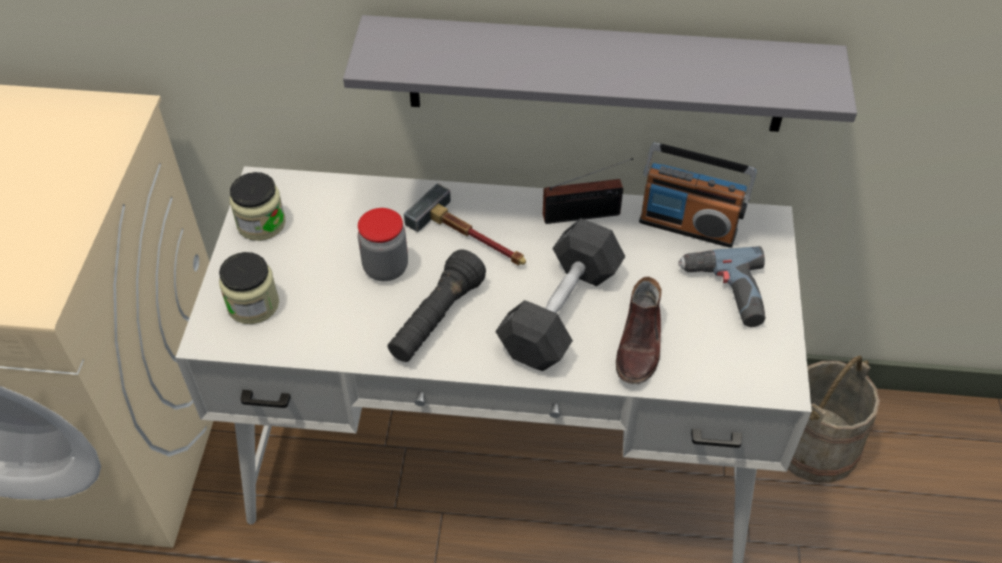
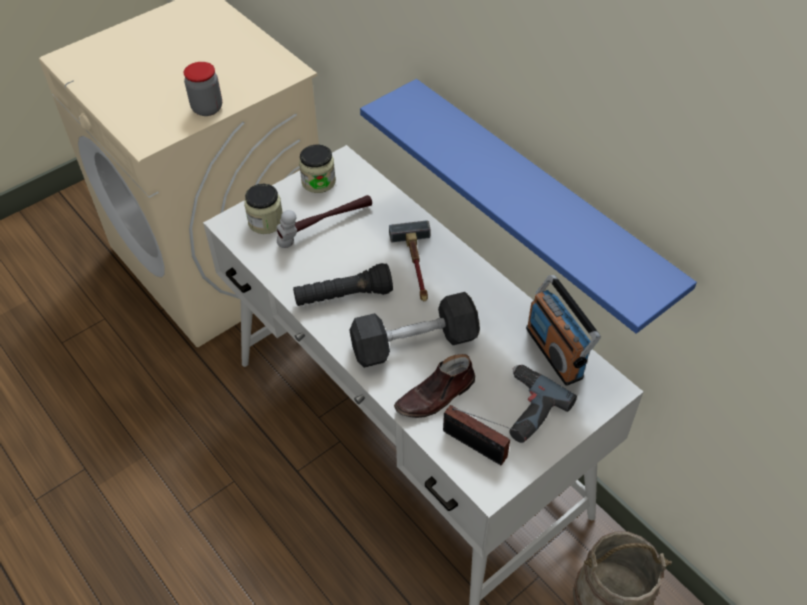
camera: 45 degrees right, 0 degrees up
grey shelf [343,15,857,132] -> blue shelf [360,79,697,334]
jar [358,208,408,281] -> jar moved to [184,62,222,116]
radio [543,158,633,224] -> radio moved to [443,405,519,465]
none -> hammer [276,195,372,248]

